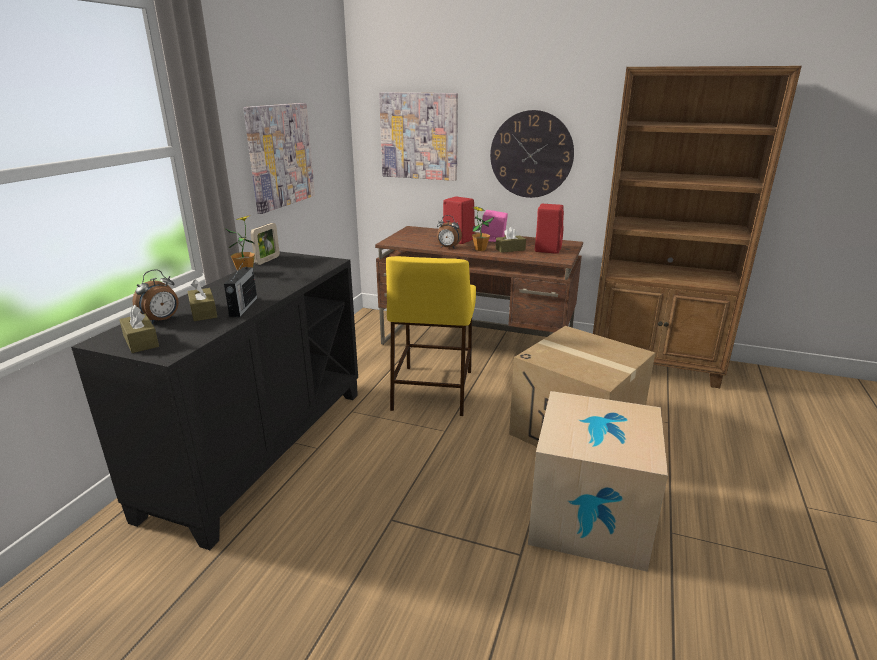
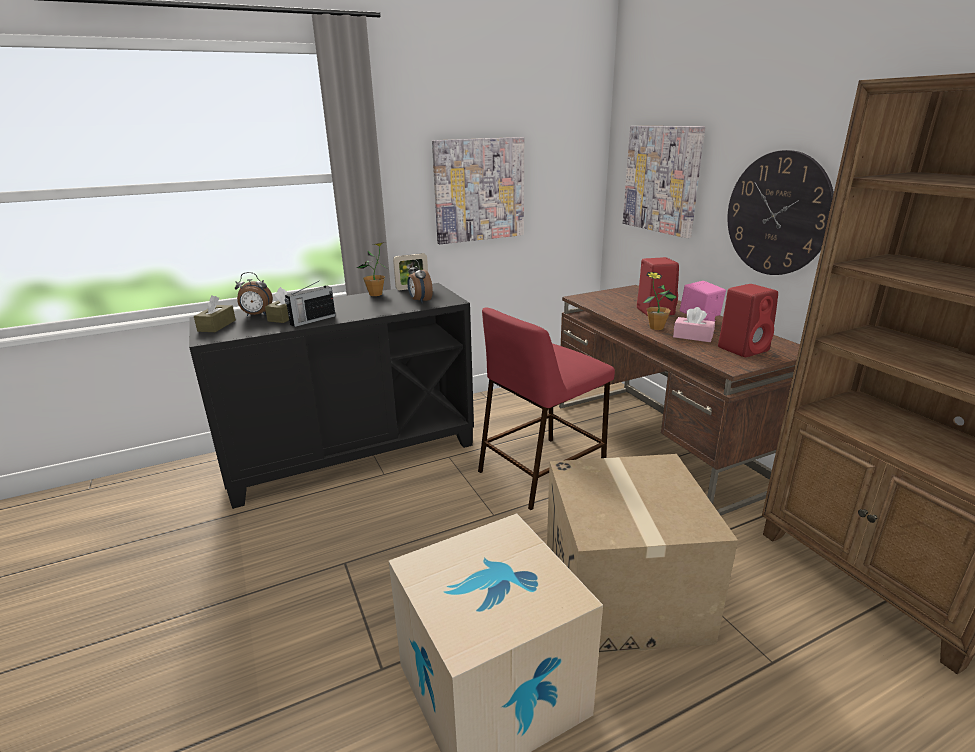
camera: 45 degrees right, 0 degrees up
yellow stool [386,256,476,416] -> red stool [478,307,615,510]
alarm clock [437,215,462,249] -> alarm clock moved to [407,260,433,303]
brown tissue box [496,227,526,253] -> pink tissue box [673,307,715,342]

